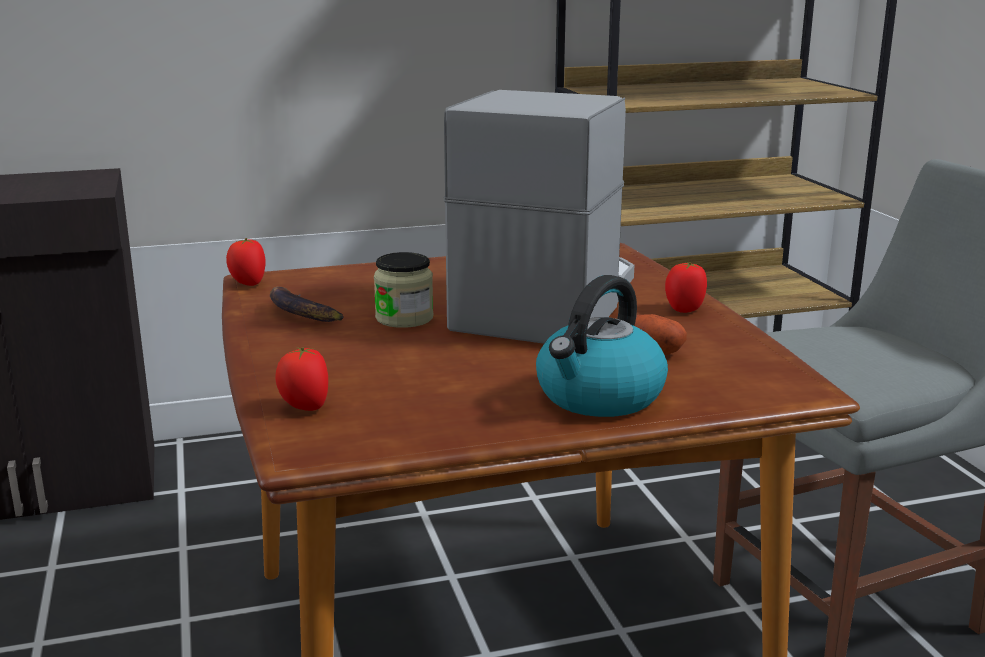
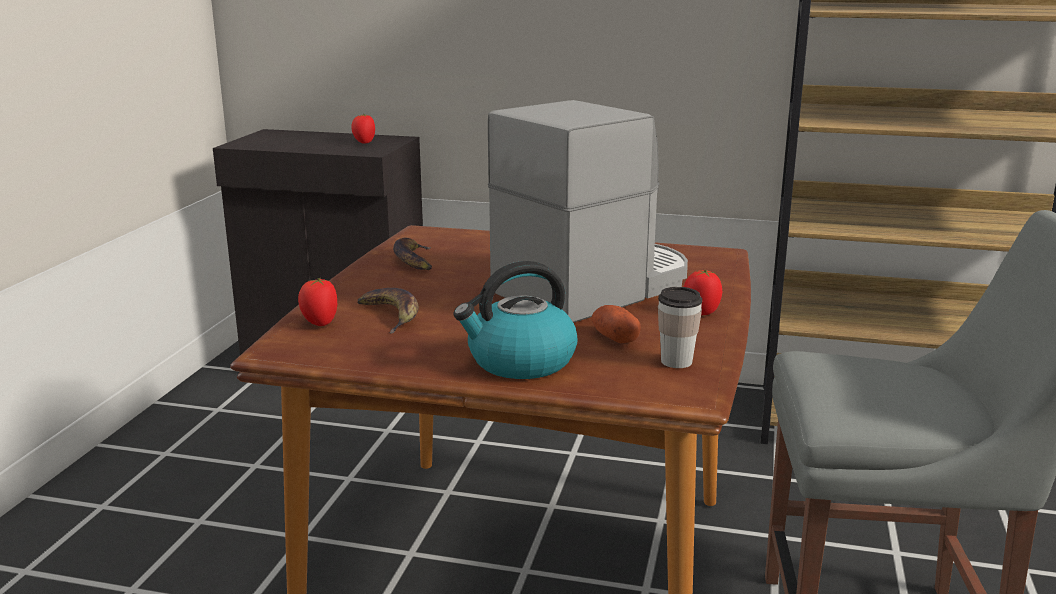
camera: 30 degrees right, 0 degrees up
tomato [226,238,265,286] -> tomato moved to [351,114,375,144]
jar [374,252,434,328] -> none
none -> banana [357,288,419,333]
none -> cup [658,287,702,368]

